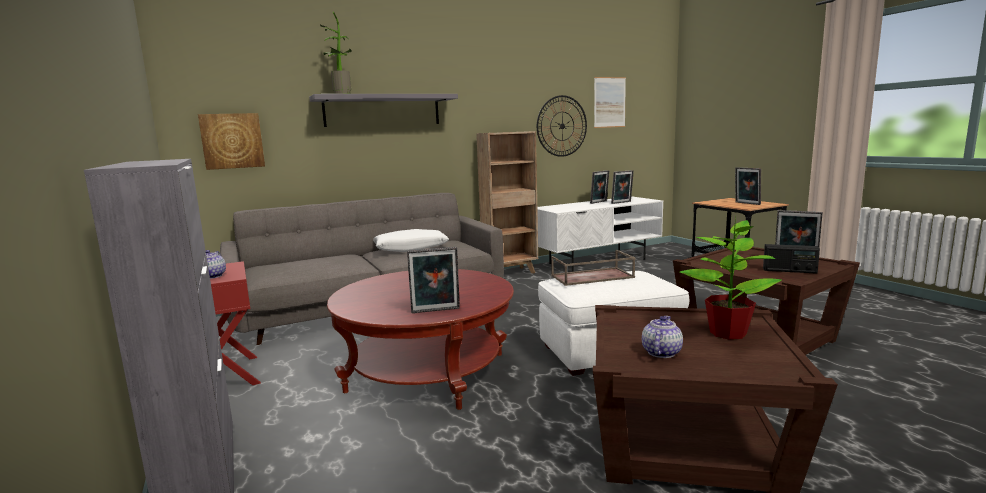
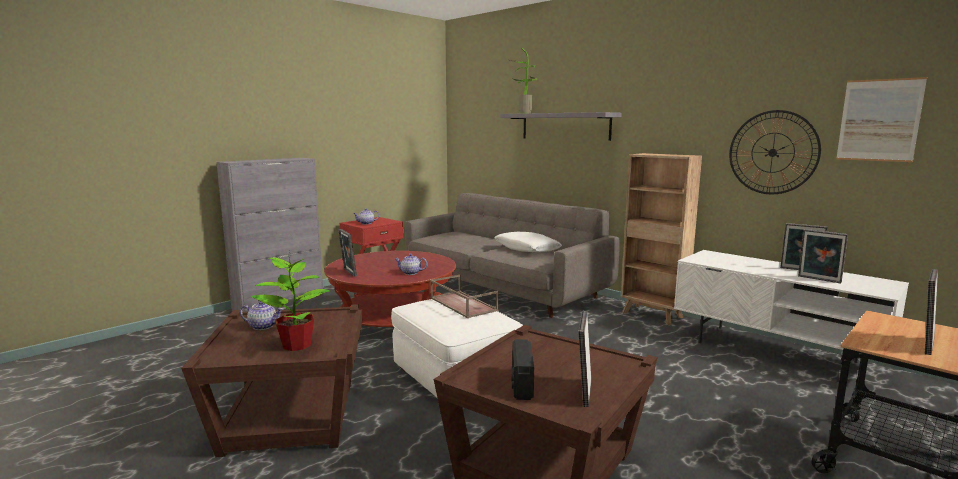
camera: 70 degrees right, 0 degrees up
picture [198,113,265,170] -> none
none -> teapot [394,254,427,275]

